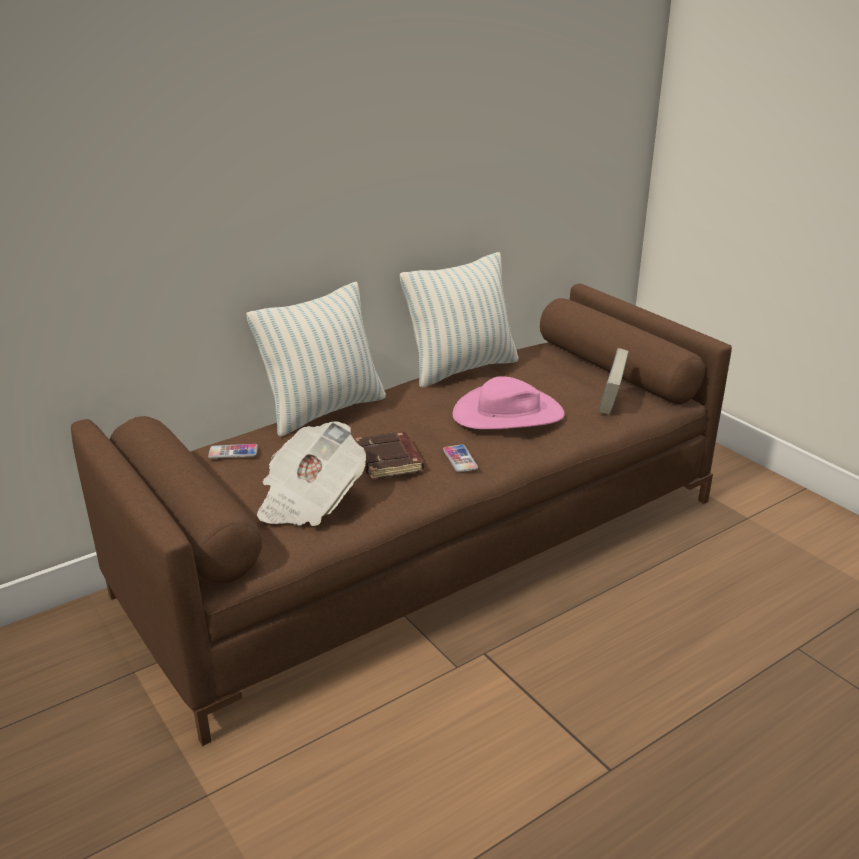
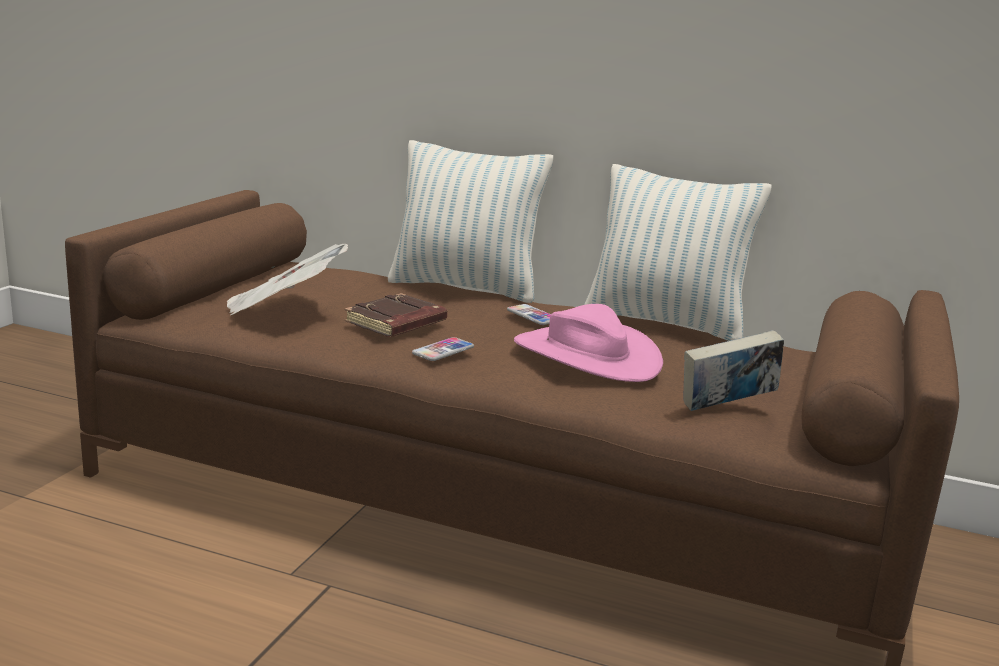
camera: 55 degrees right, 10 degrees down
phone [208,444,258,459] -> phone moved to [507,304,551,325]

